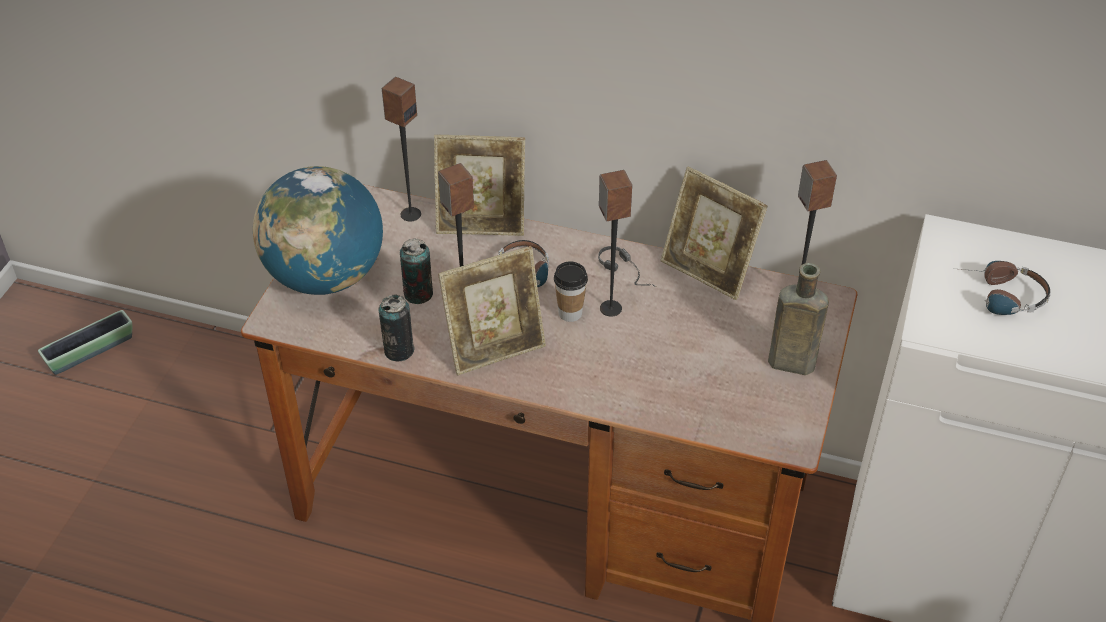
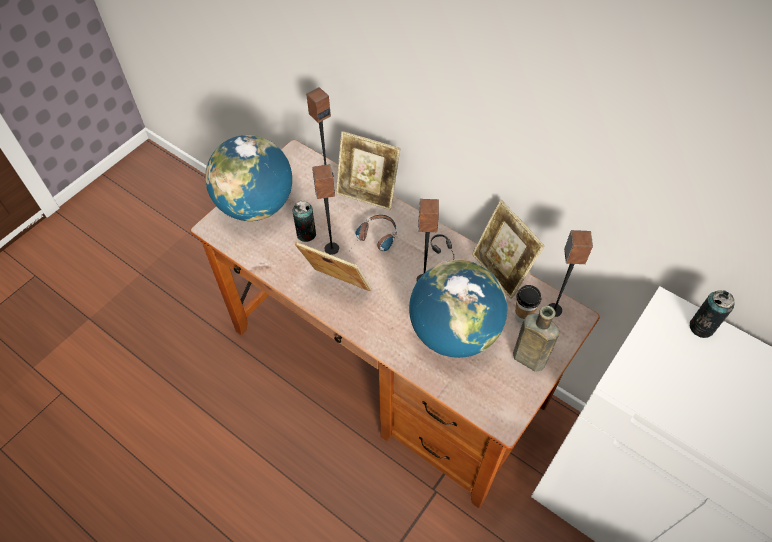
camera: 20 degrees right, 10 degrees up
planter [38,310,132,375] -> none
can [379,294,415,362] -> can moved to [690,290,735,338]
picture frame [438,246,546,375] -> picture frame turned 150 degrees counterclockwise [294,242,372,291]
cup [554,261,588,322] -> cup moved to [515,285,541,323]
headphones [963,261,1051,315] -> none
none -> globe [409,260,507,358]

